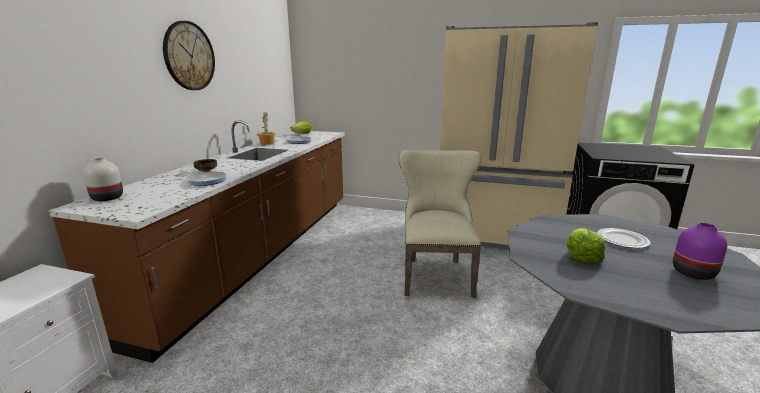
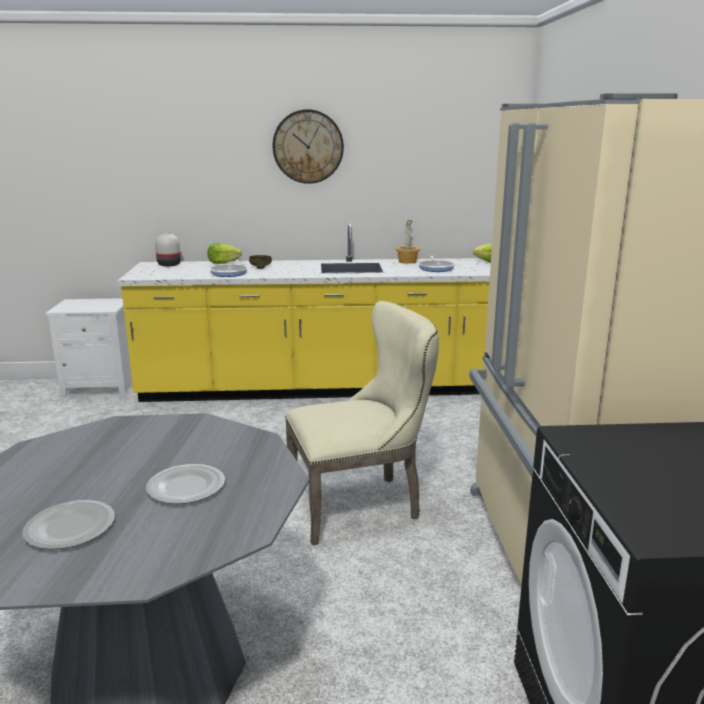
camera: 70 degrees right, 0 degrees up
brown counter [49,120,345,363] -> yellow counter [117,224,491,402]
lettuce [567,228,606,263] -> lettuce moved to [207,243,242,264]
purple vase [673,223,727,280] -> plate [22,500,115,550]

